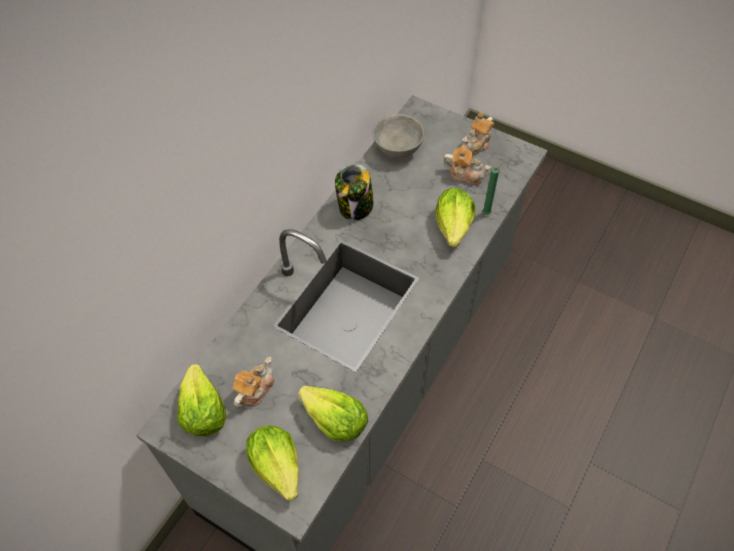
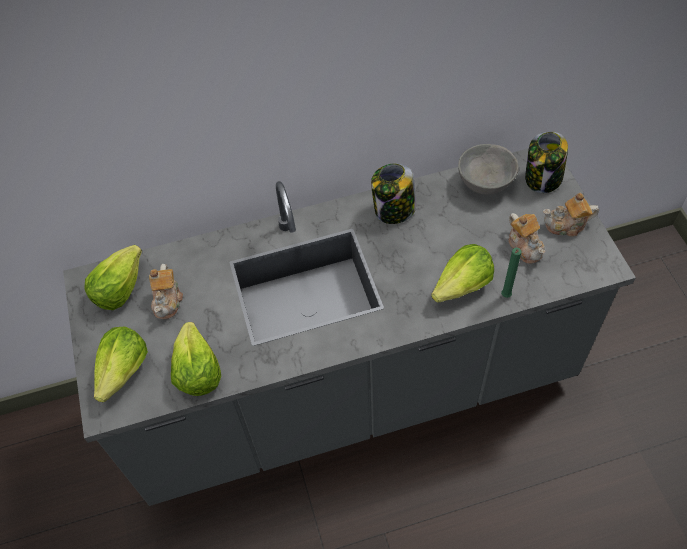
camera: 45 degrees right, 0 degrees up
teapot [233,357,274,407] -> teapot turned 105 degrees clockwise [149,264,183,319]
none -> jar [525,131,568,193]

